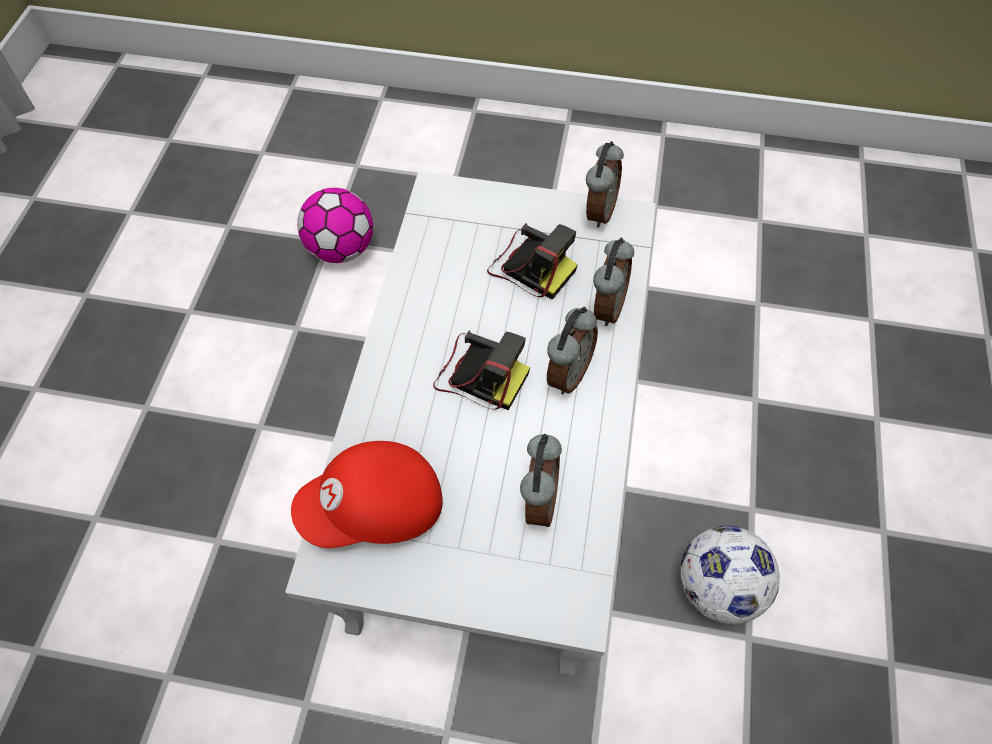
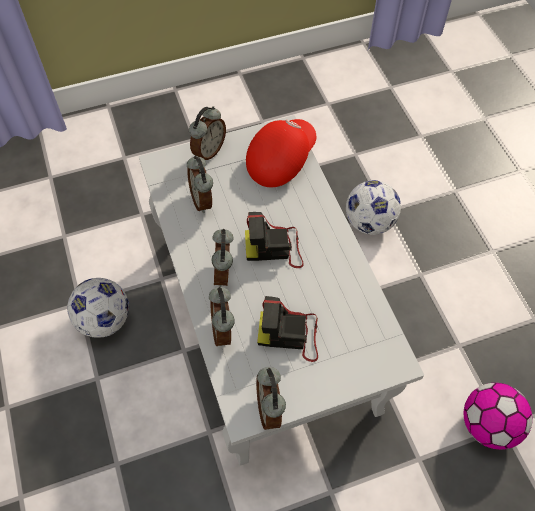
camera: 150 degrees right, 0 degrees up
none -> alarm clock [189,106,226,160]
none -> football [346,180,401,235]

